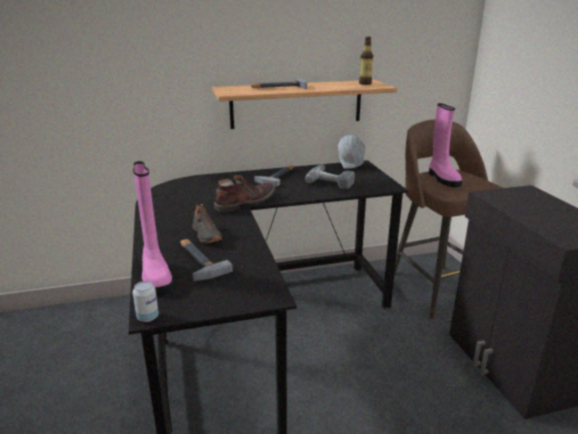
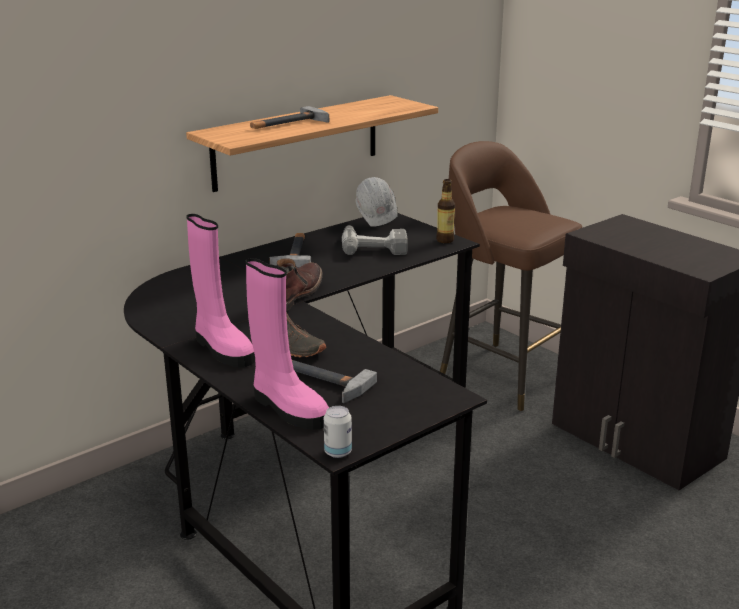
camera: 25 degrees left, 0 degrees up
bottle [359,37,373,85] -> bottle moved to [436,179,455,243]
pink boot [429,103,462,188] -> pink boot moved to [186,214,255,367]

